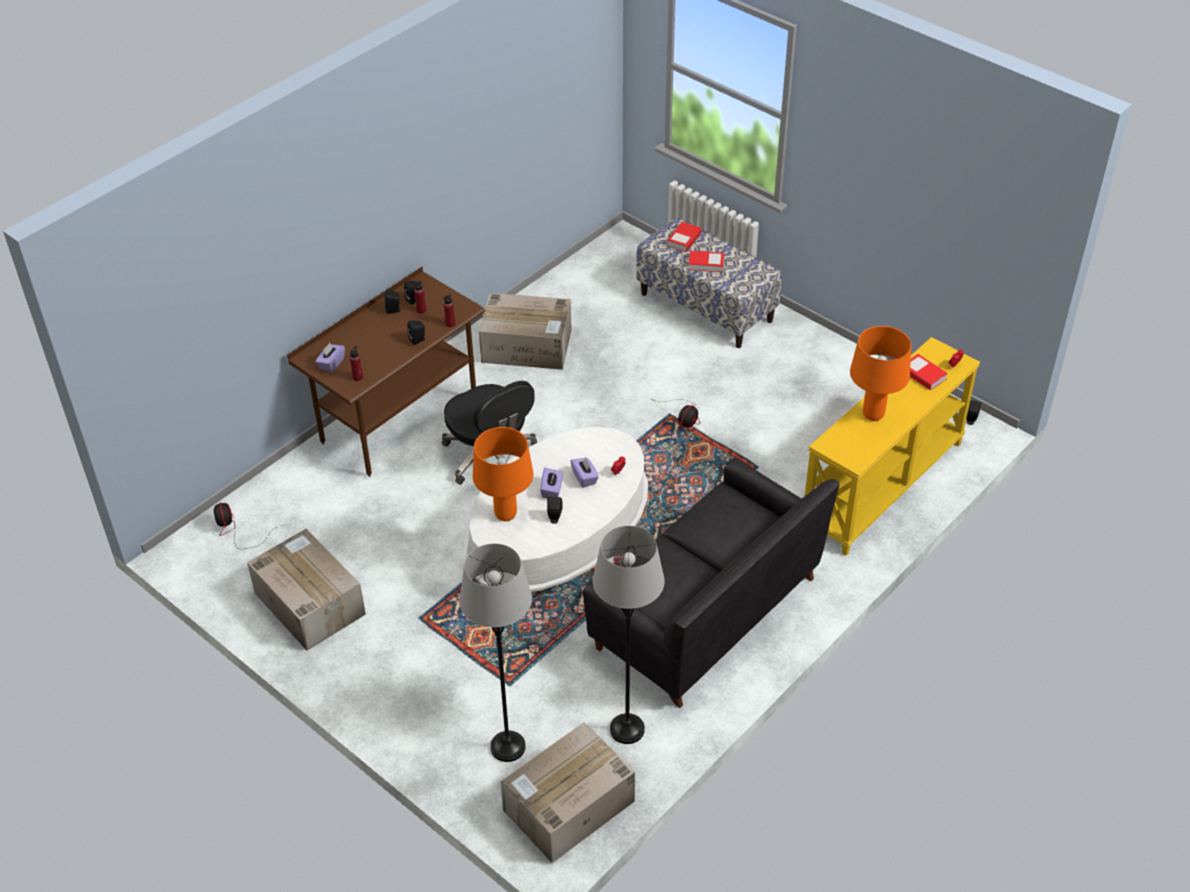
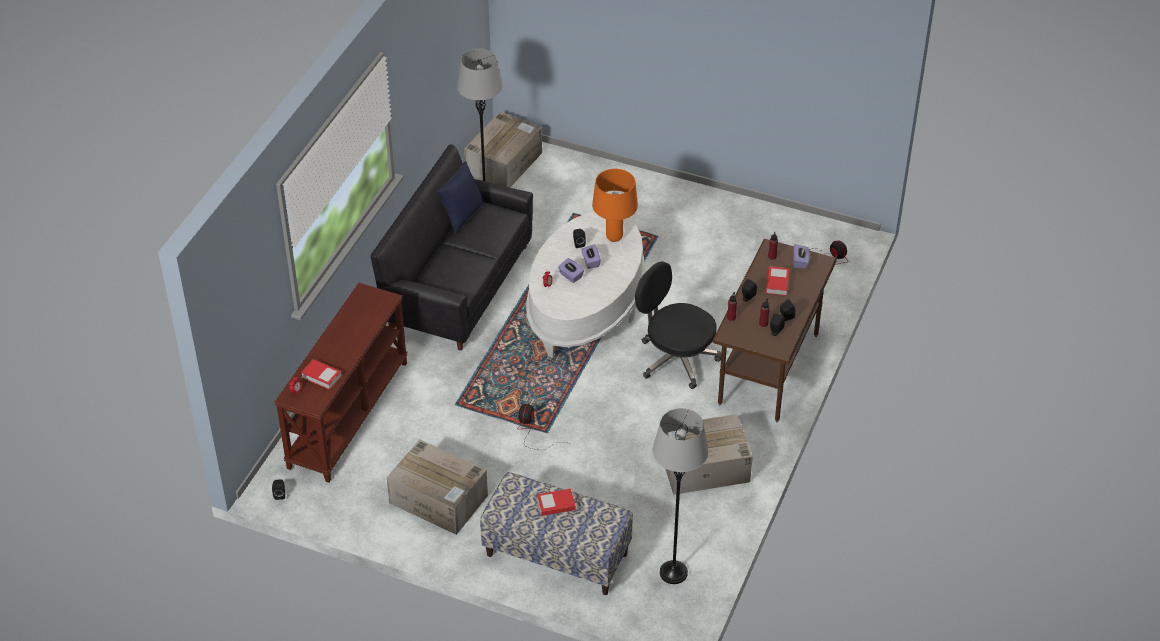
camera: 160 degrees right, 0 degrees up
cardboard box [247,528,366,651] -> cardboard box moved to [387,439,488,535]
grey floor lamp [459,544,532,762] -> grey floor lamp moved to [653,408,708,584]
book [667,222,702,252] -> book moved to [766,266,789,296]
yellow console table [805,337,980,556] -> brown console table [274,283,408,483]
orange table lamp [850,326,911,421] -> none
none -> blue pillow [437,161,483,234]

